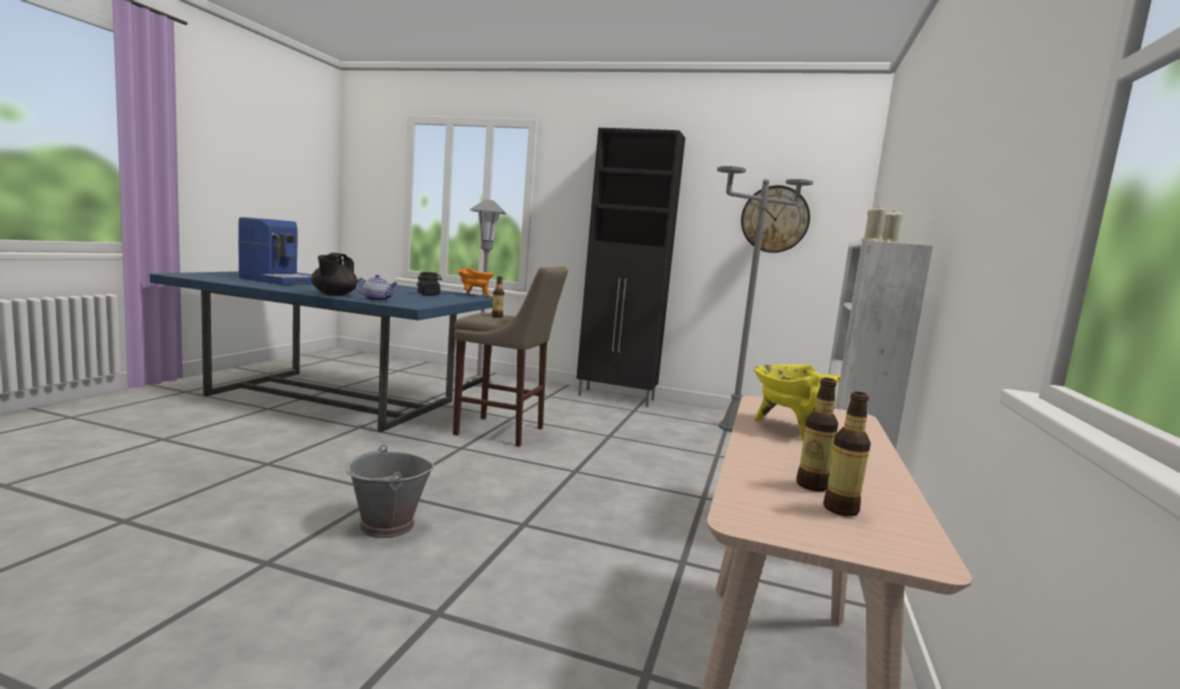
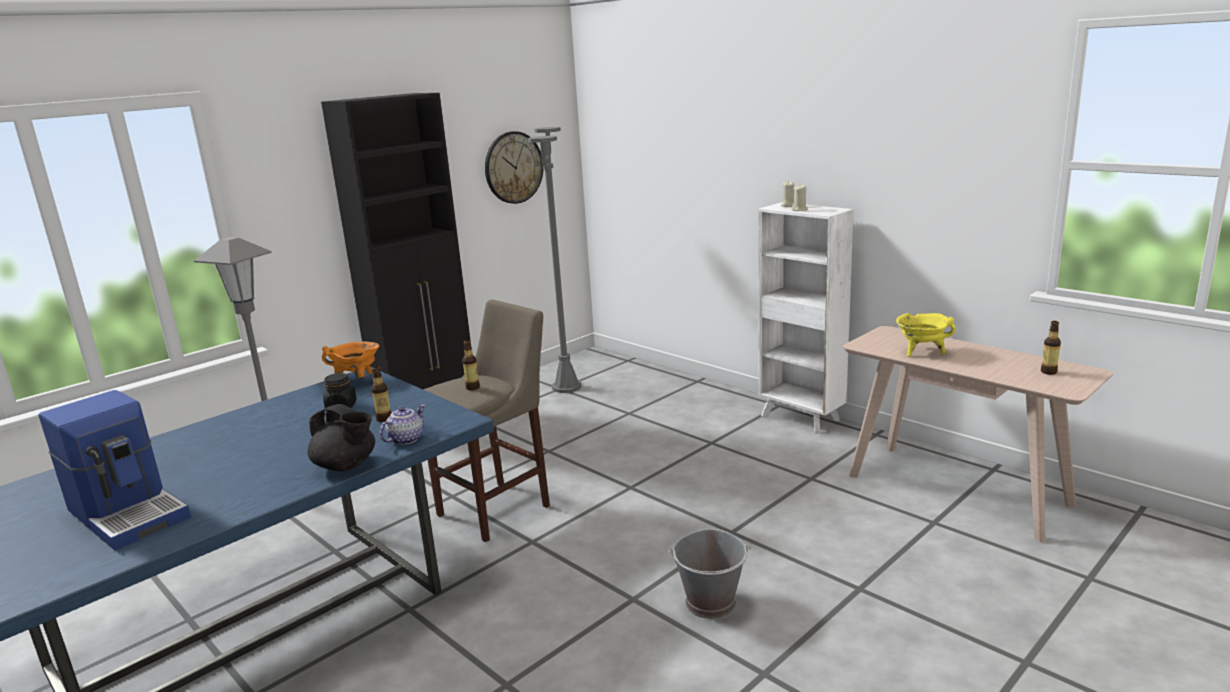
camera: 60 degrees left, 10 degrees up
coffee machine [238,217,313,285] -> coffee machine turned 75 degrees clockwise [38,390,191,550]
bottle [796,378,838,492] -> bottle moved to [371,366,391,422]

